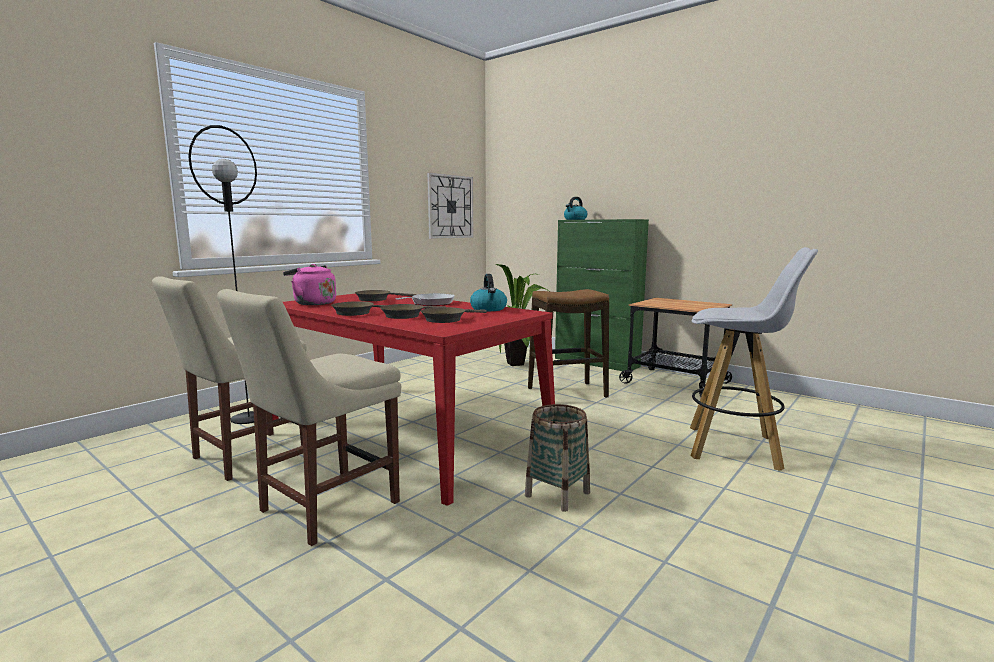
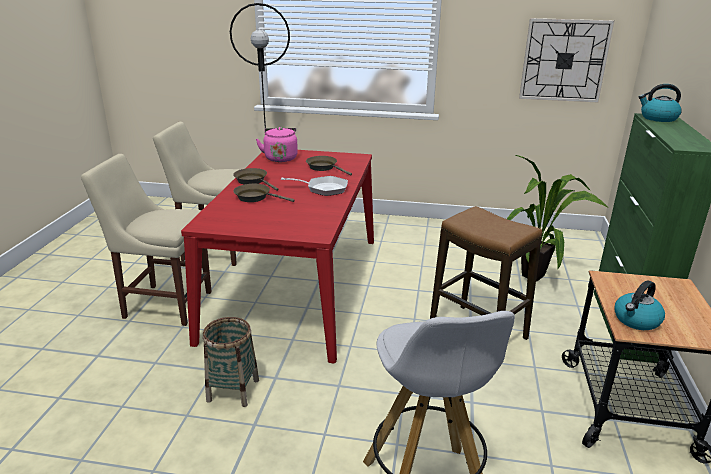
camera: 60 degrees right, 15 degrees up
brown frying pan [420,307,487,323] -> none
kettle [470,274,507,311] -> kettle moved to [614,280,665,330]

